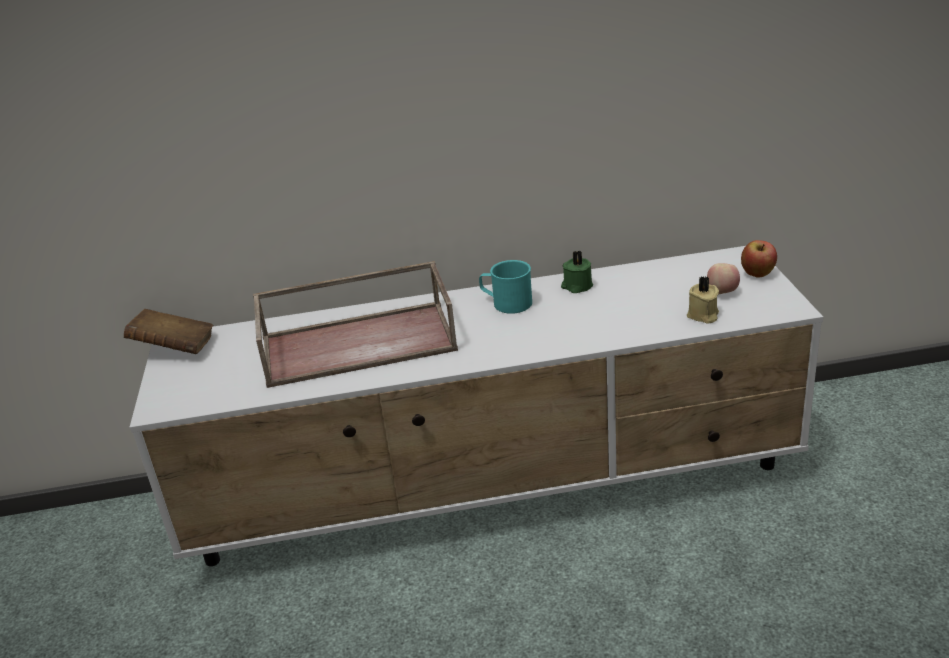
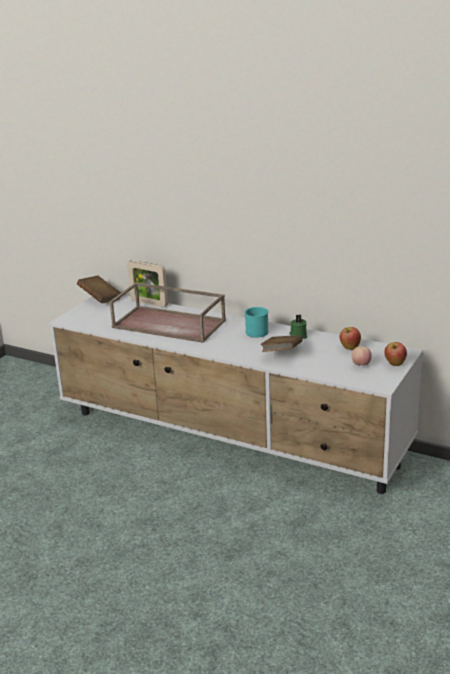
camera: 35 degrees right, 5 degrees down
beige candle [687,276,719,324] -> none
none -> picture frame [127,260,168,307]
none -> brown book [261,335,303,352]
none -> apple [339,327,361,350]

